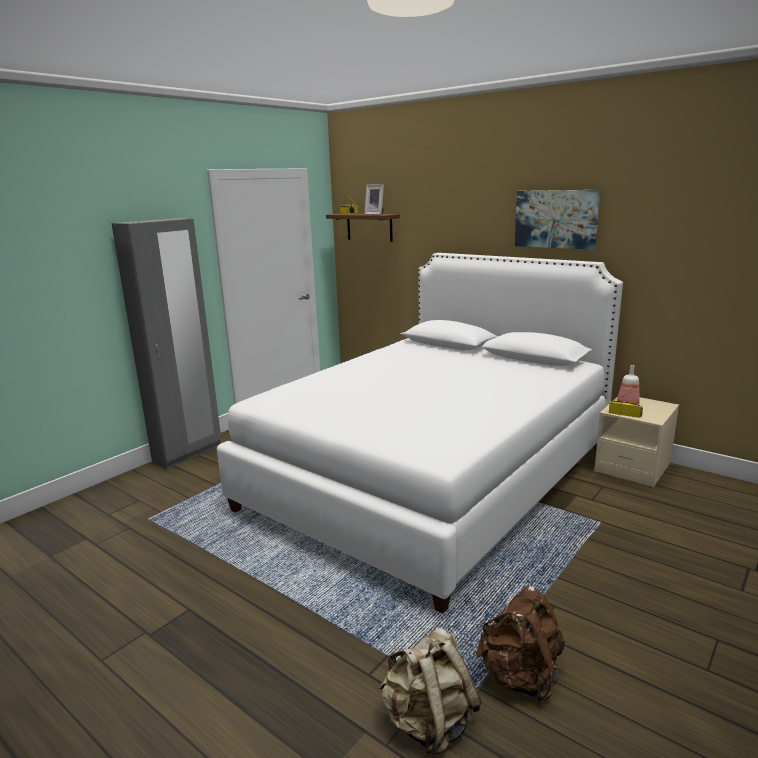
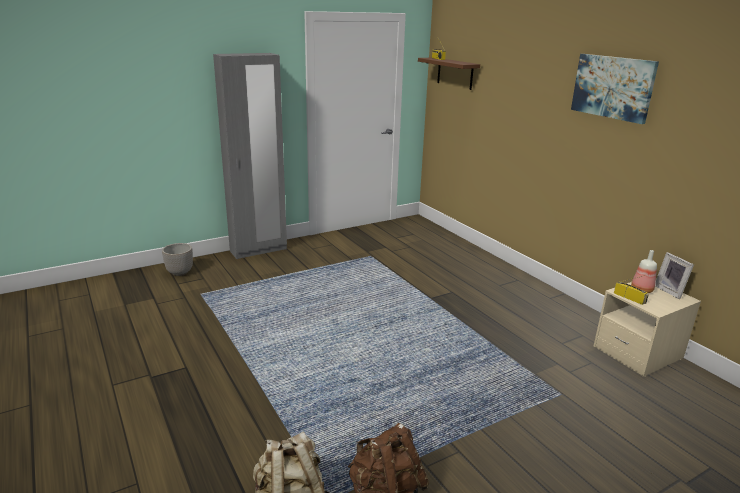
camera: 20 degrees right, 5 degrees up
white bed [217,253,623,614] -> none
picture frame [364,184,384,215] -> picture frame moved to [655,252,694,299]
none -> planter [162,243,193,276]

